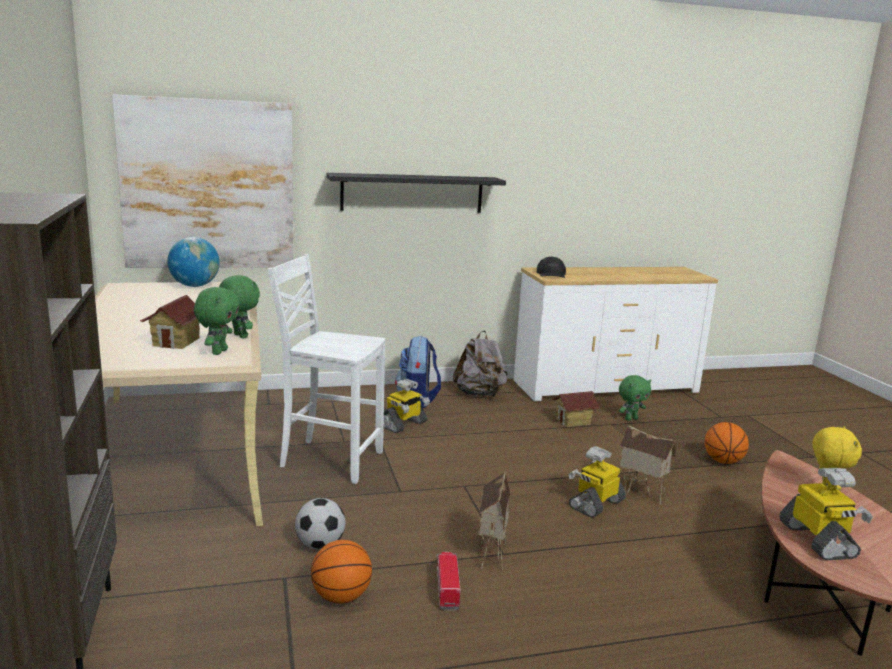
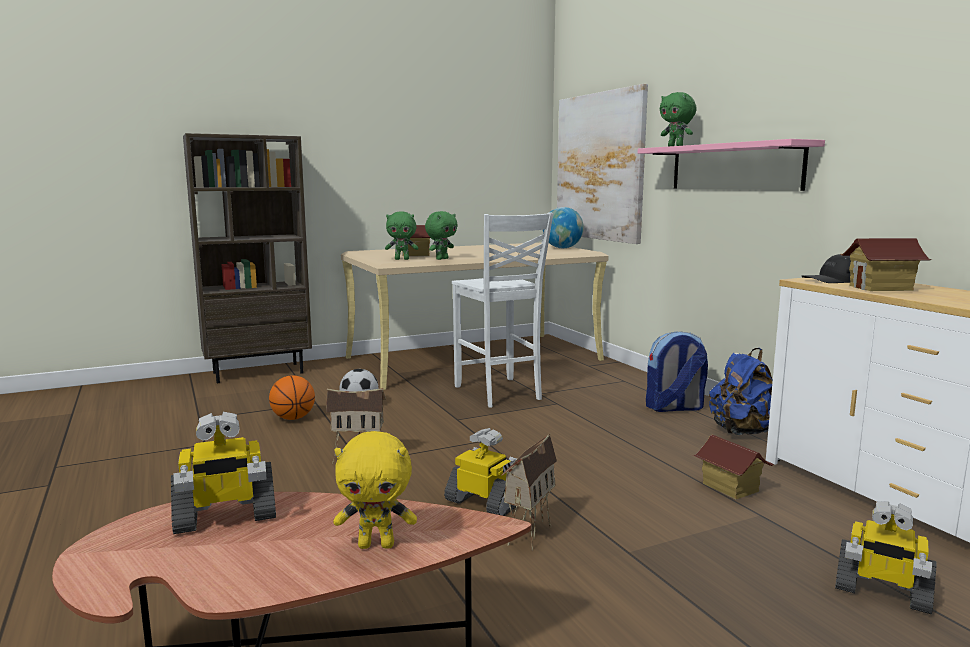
camera: 80 degrees right, 5 degrees down
white chair [268,254,385,484] -> white chair turned 150 degrees clockwise [452,212,553,408]
black shelf [326,173,506,213] -> pink shelf [638,139,825,191]
toy robot [384,378,430,433] -> toy robot moved to [835,501,937,614]
toy truck [436,552,461,611] -> none
grey backpack [452,331,508,397] -> blue backpack [709,348,773,435]
green plush toy [619,375,651,421] -> green plush toy moved to [660,92,697,146]
basketball [705,422,749,464] -> none
none -> toy house [841,238,932,291]

